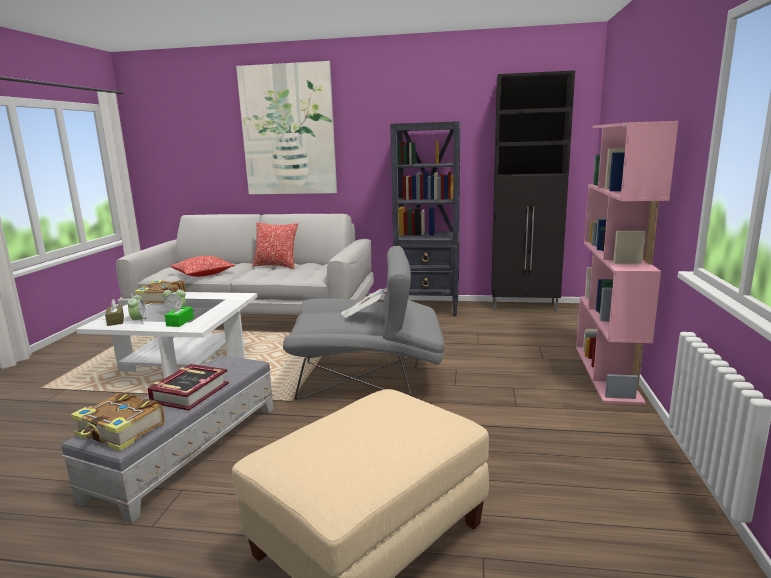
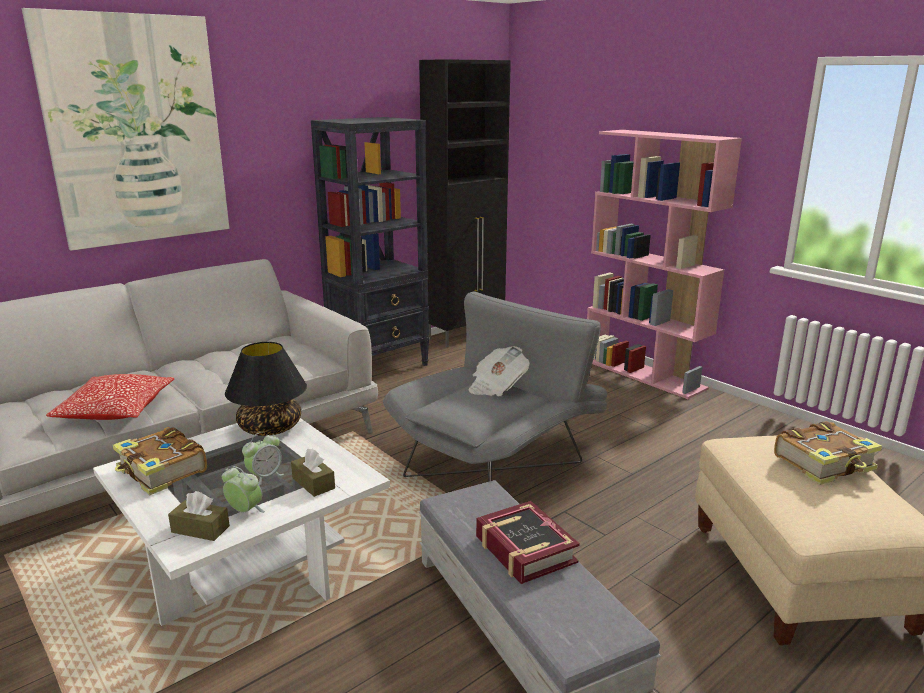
camera: 50 degrees left, 5 degrees up
book [70,392,165,451] -> book moved to [774,421,882,485]
green tissue box [165,300,194,327] -> brown tissue box [291,449,335,497]
pillow [252,222,298,269] -> none
none -> black table lamp [225,342,307,436]

